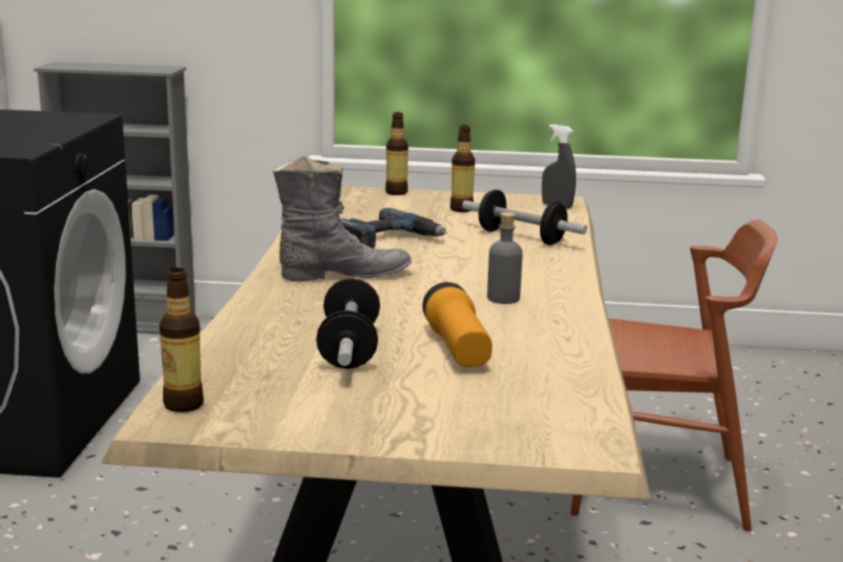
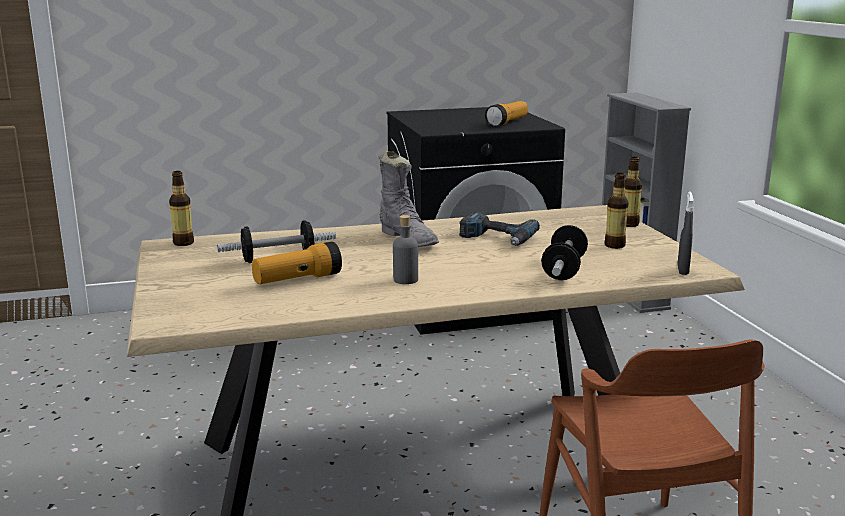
camera: 70 degrees right, 0 degrees up
none -> flashlight [485,101,528,127]

